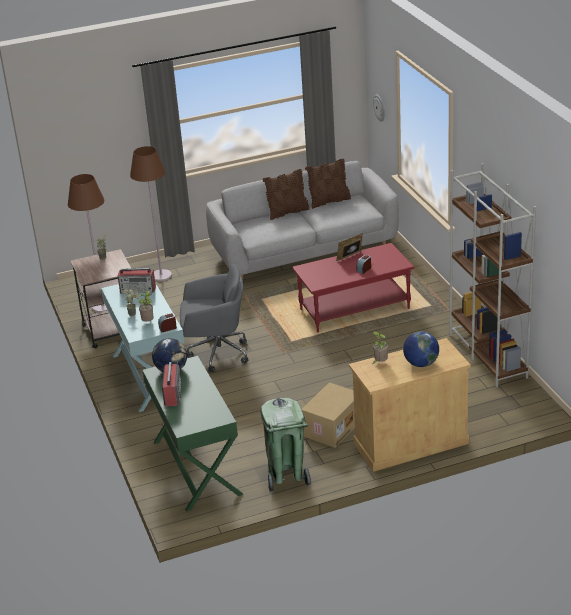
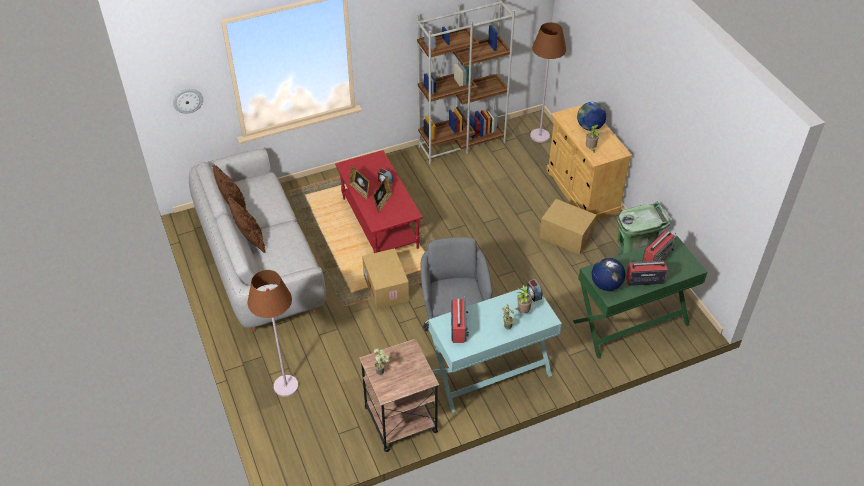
camera: 95 degrees left, 15 degrees up
brown floor lamp [68,174,107,312] -> brown floor lamp moved to [530,22,566,143]
none -> cardboard box [362,248,409,309]
none -> picture frame [373,176,393,212]
none -> radio [642,231,676,262]

